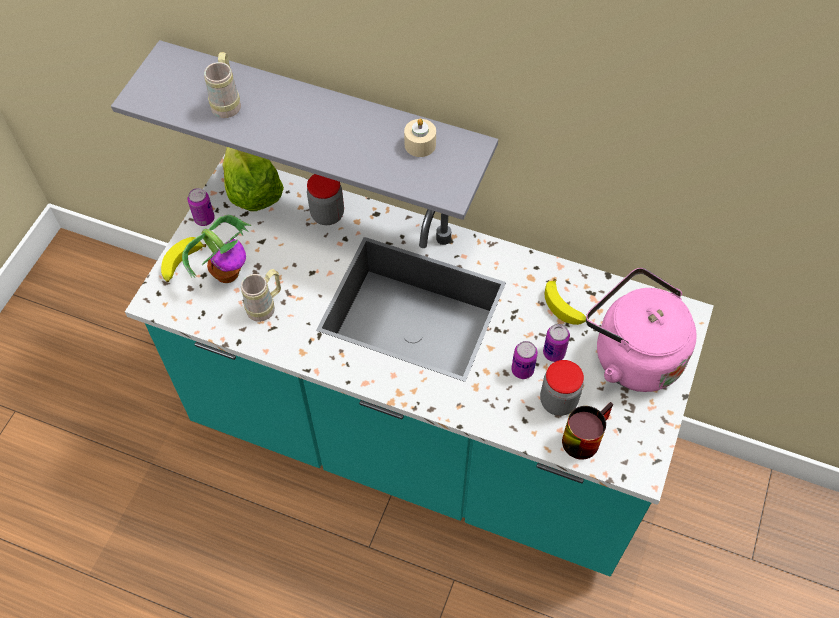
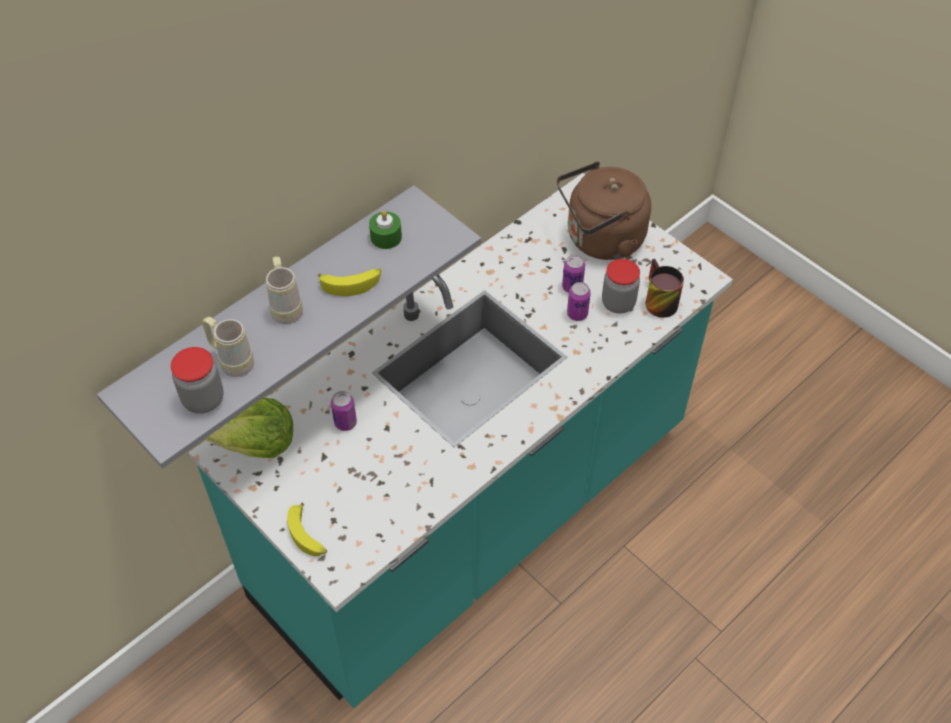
camera: 65 degrees left, 5 degrees down
potted plant [182,215,252,283] -> none
can [187,188,215,226] -> can moved to [331,391,357,431]
beige mug [241,269,281,322] -> beige mug moved to [266,256,303,324]
jar [307,174,344,225] -> jar moved to [171,347,224,414]
beige candle [404,118,436,157] -> green candle [369,211,402,249]
banana [545,279,586,325] -> banana moved to [317,268,381,296]
pink kettle [586,268,697,392] -> brown kettle [557,161,651,260]

